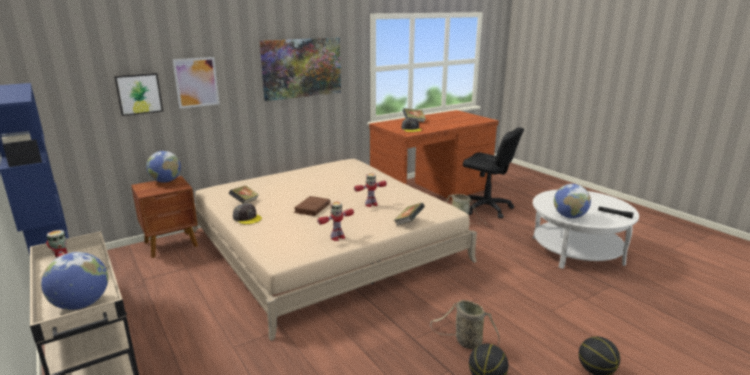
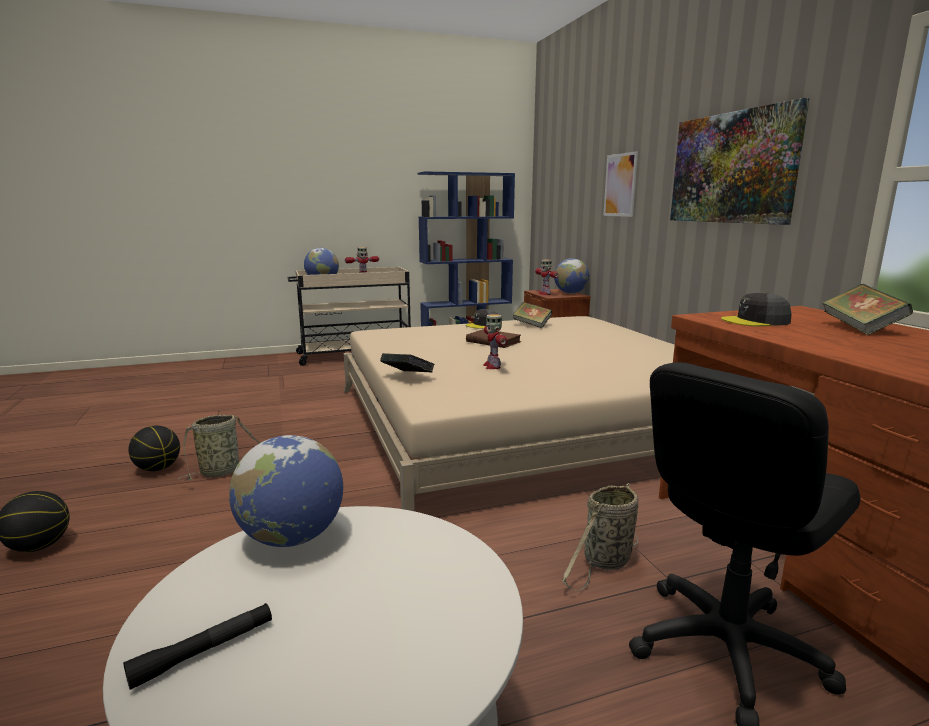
camera: 105 degrees right, 5 degrees down
picture [114,73,163,116] -> none
toy robot [317,202,354,241] -> toy robot moved to [535,260,558,295]

